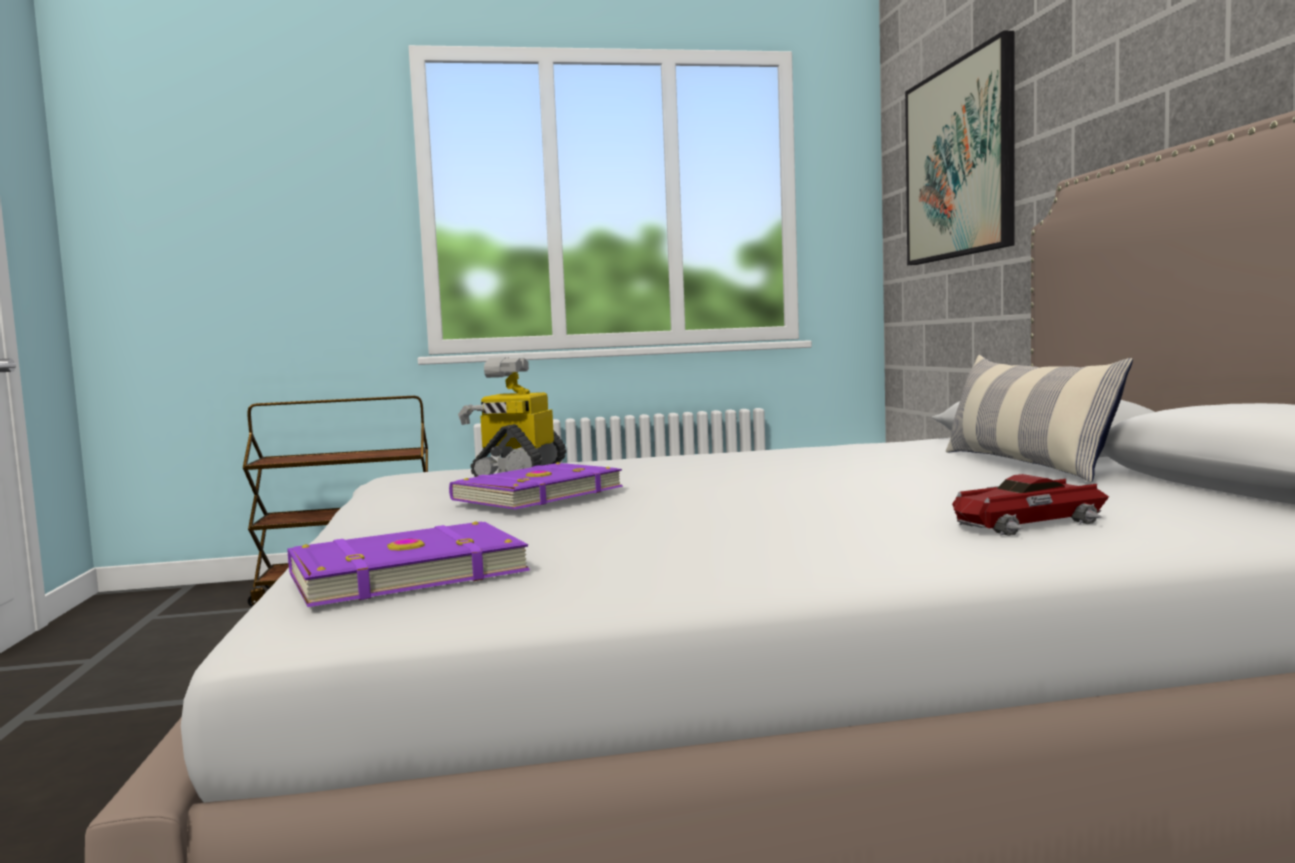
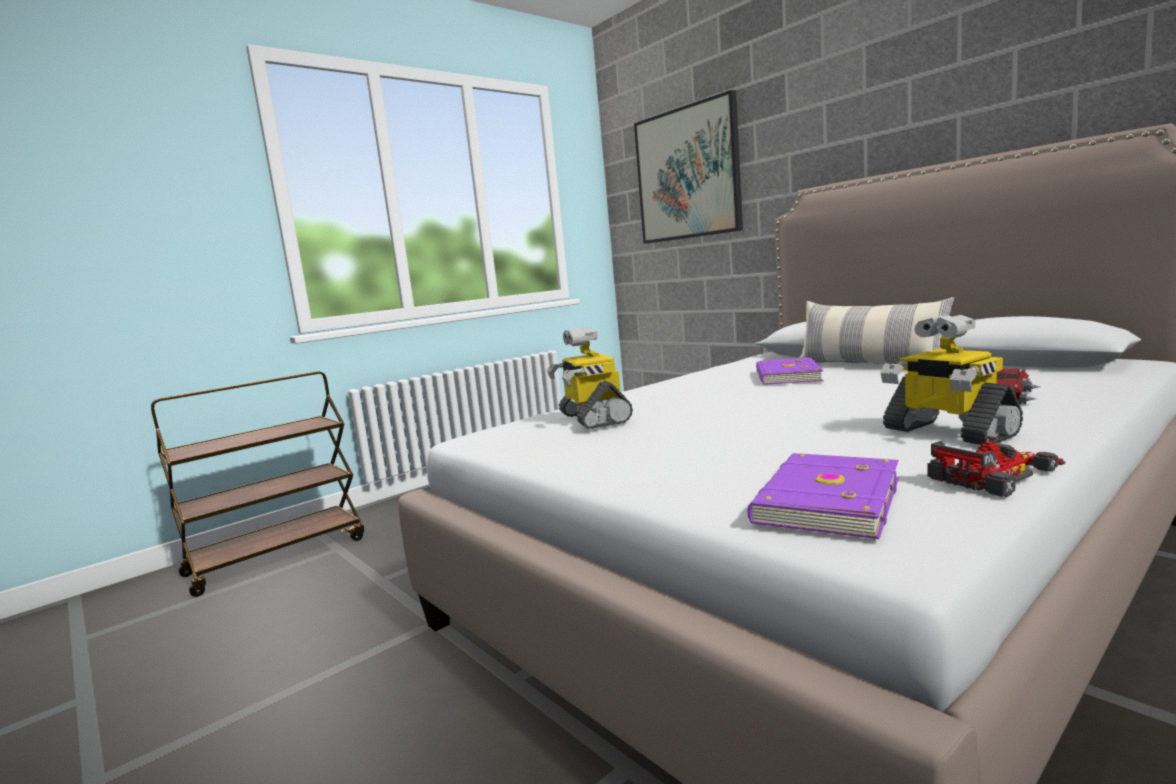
camera: 30 degrees left, 5 degrees up
purple book [449,462,623,510] -> purple book moved to [756,357,823,385]
none -> toy robot [880,315,1023,445]
none -> toy car [927,436,1065,497]

